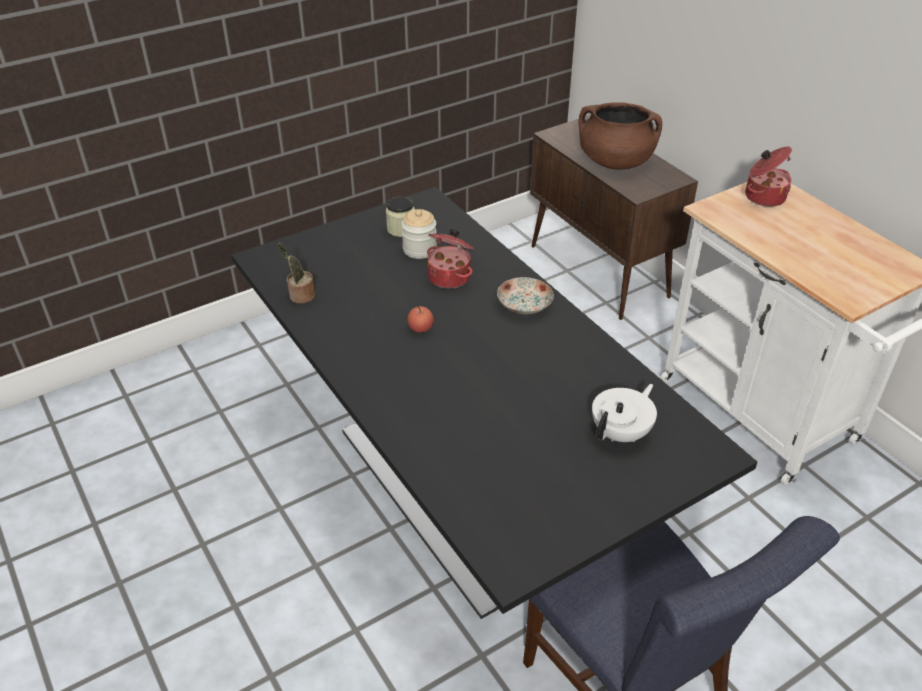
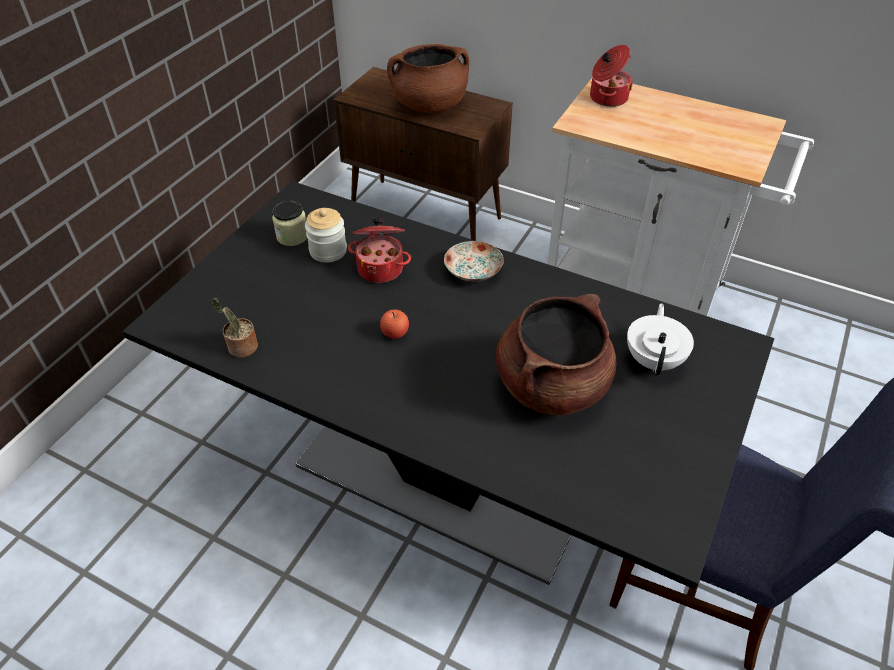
camera: 30 degrees left, 5 degrees up
none -> brown cooking pot [496,294,616,415]

